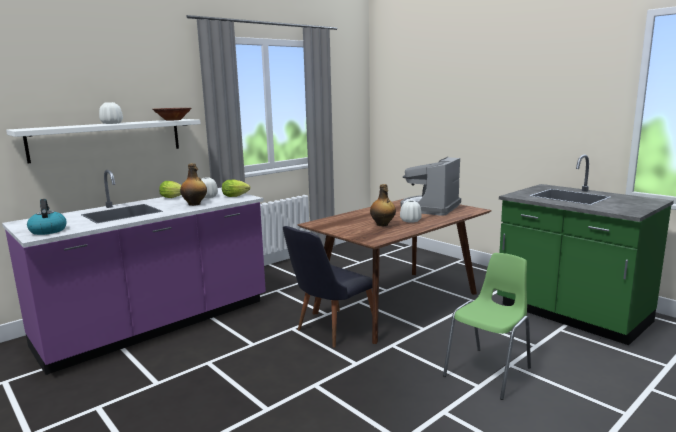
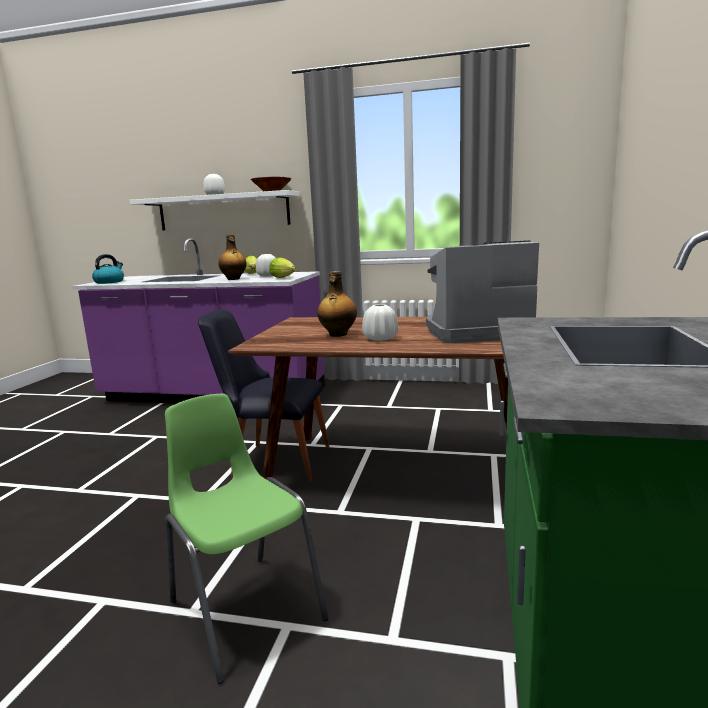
camera: 55 degrees right, 0 degrees up
green chair [443,253,531,400] -> green chair turned 135 degrees counterclockwise [165,394,328,684]

